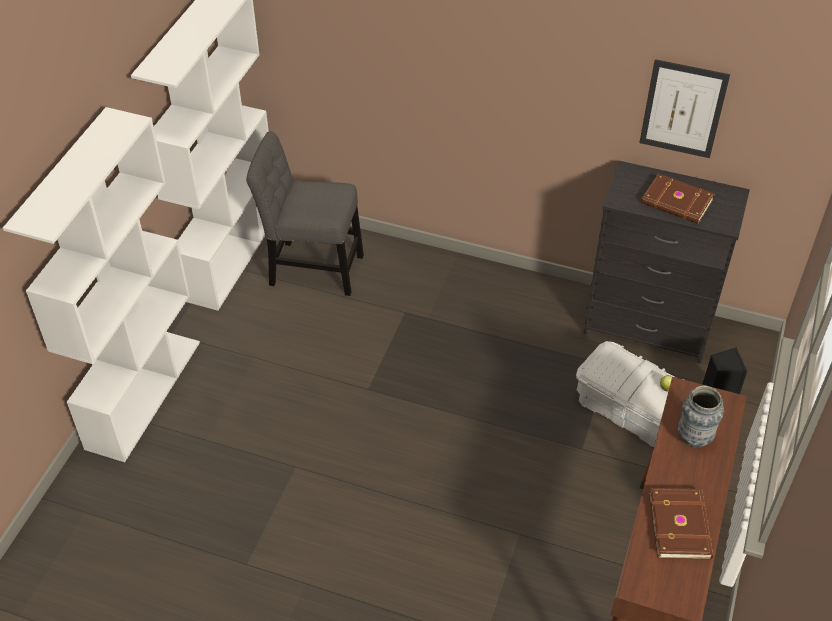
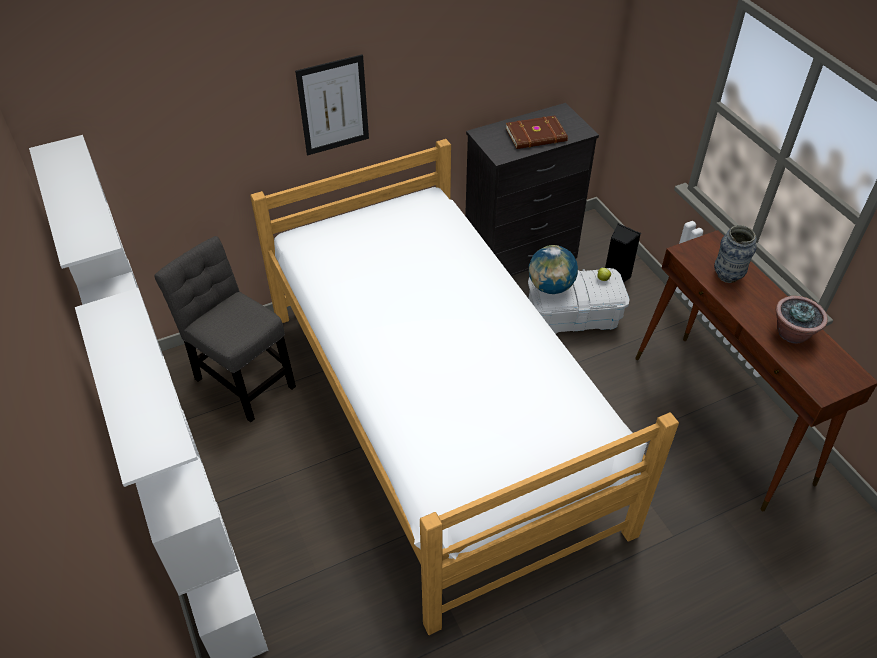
camera: 45 degrees left, 0 degrees up
grey chair [246,131,364,296] -> grey chair turned 75 degrees clockwise [155,236,296,422]
picture [639,59,730,158] -> picture moved to [295,55,369,155]
brown book [649,488,713,560] -> potted plant [776,296,828,344]
none -> bed [250,139,679,635]
none -> globe [529,245,578,294]

